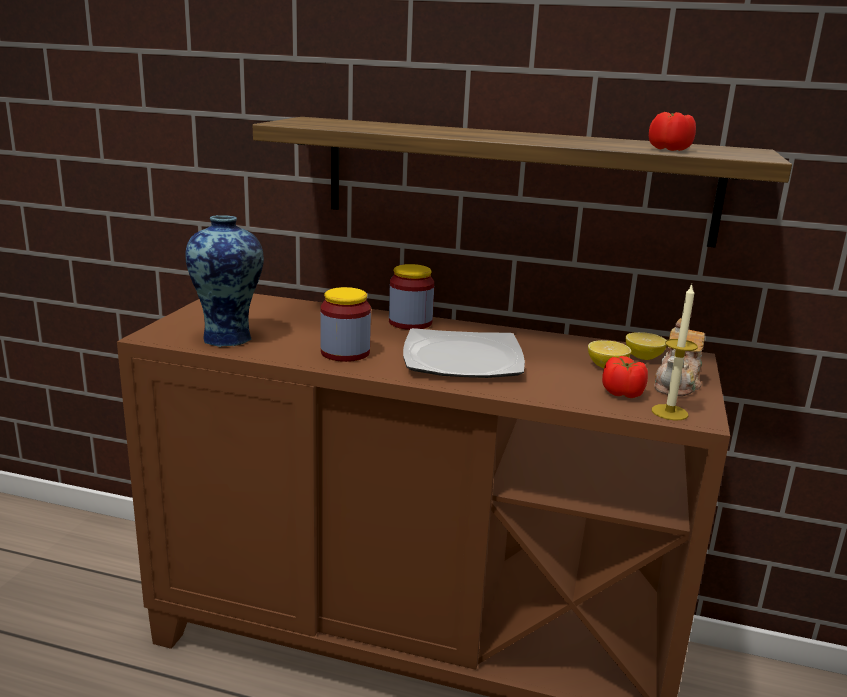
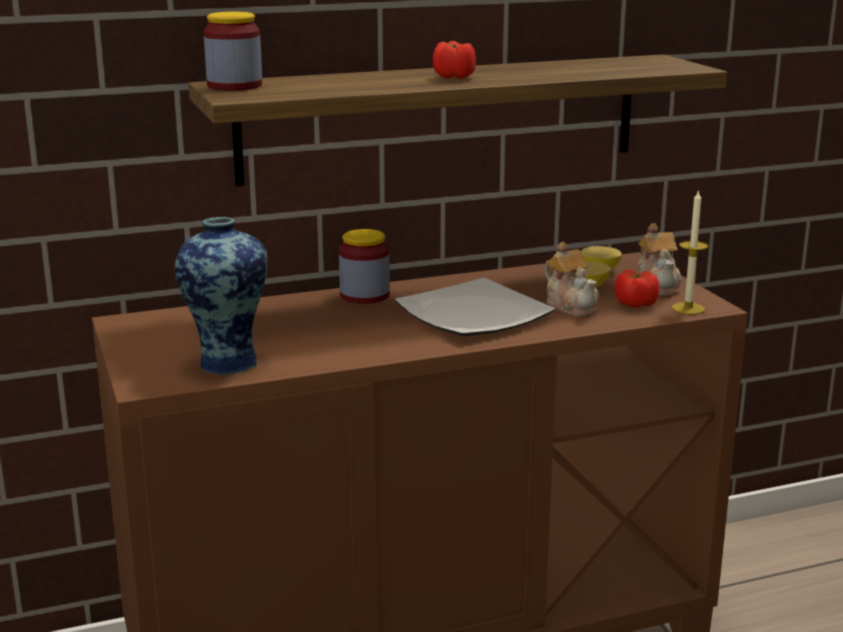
camera: 35 degrees left, 0 degrees up
jar [320,287,371,362] -> jar moved to [204,12,262,91]
tomato [649,112,696,151] -> tomato moved to [433,41,476,79]
none -> teapot [545,242,599,317]

